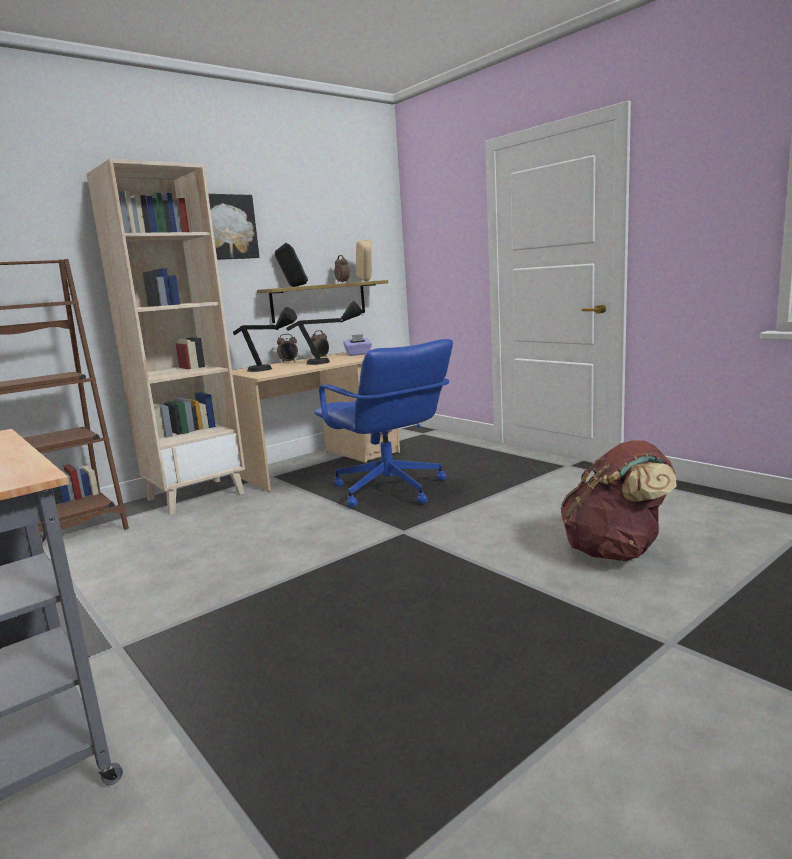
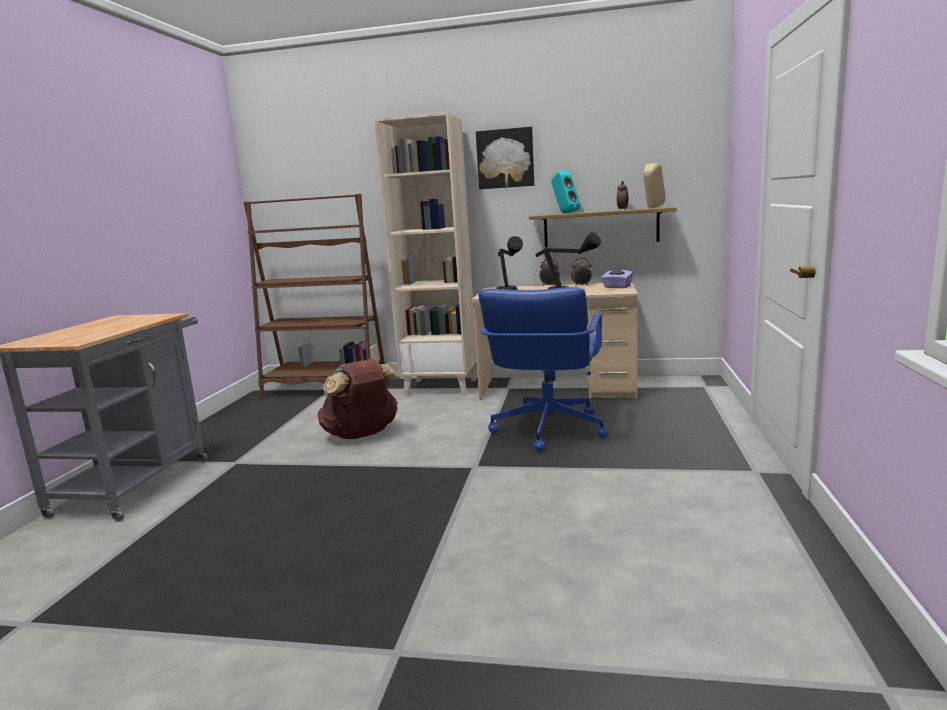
camera: 50 degrees right, 0 degrees up
black speaker [275,243,308,287] -> turquoise speaker [551,170,581,213]
brown backpack [560,440,677,561] -> brown backpack moved to [318,359,400,439]

